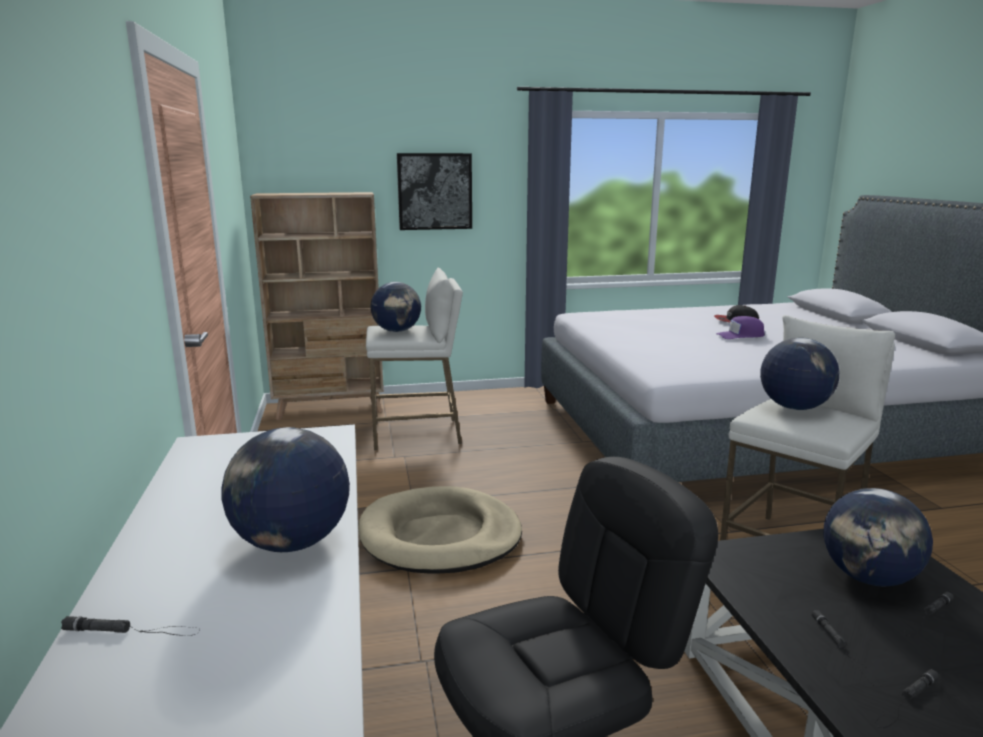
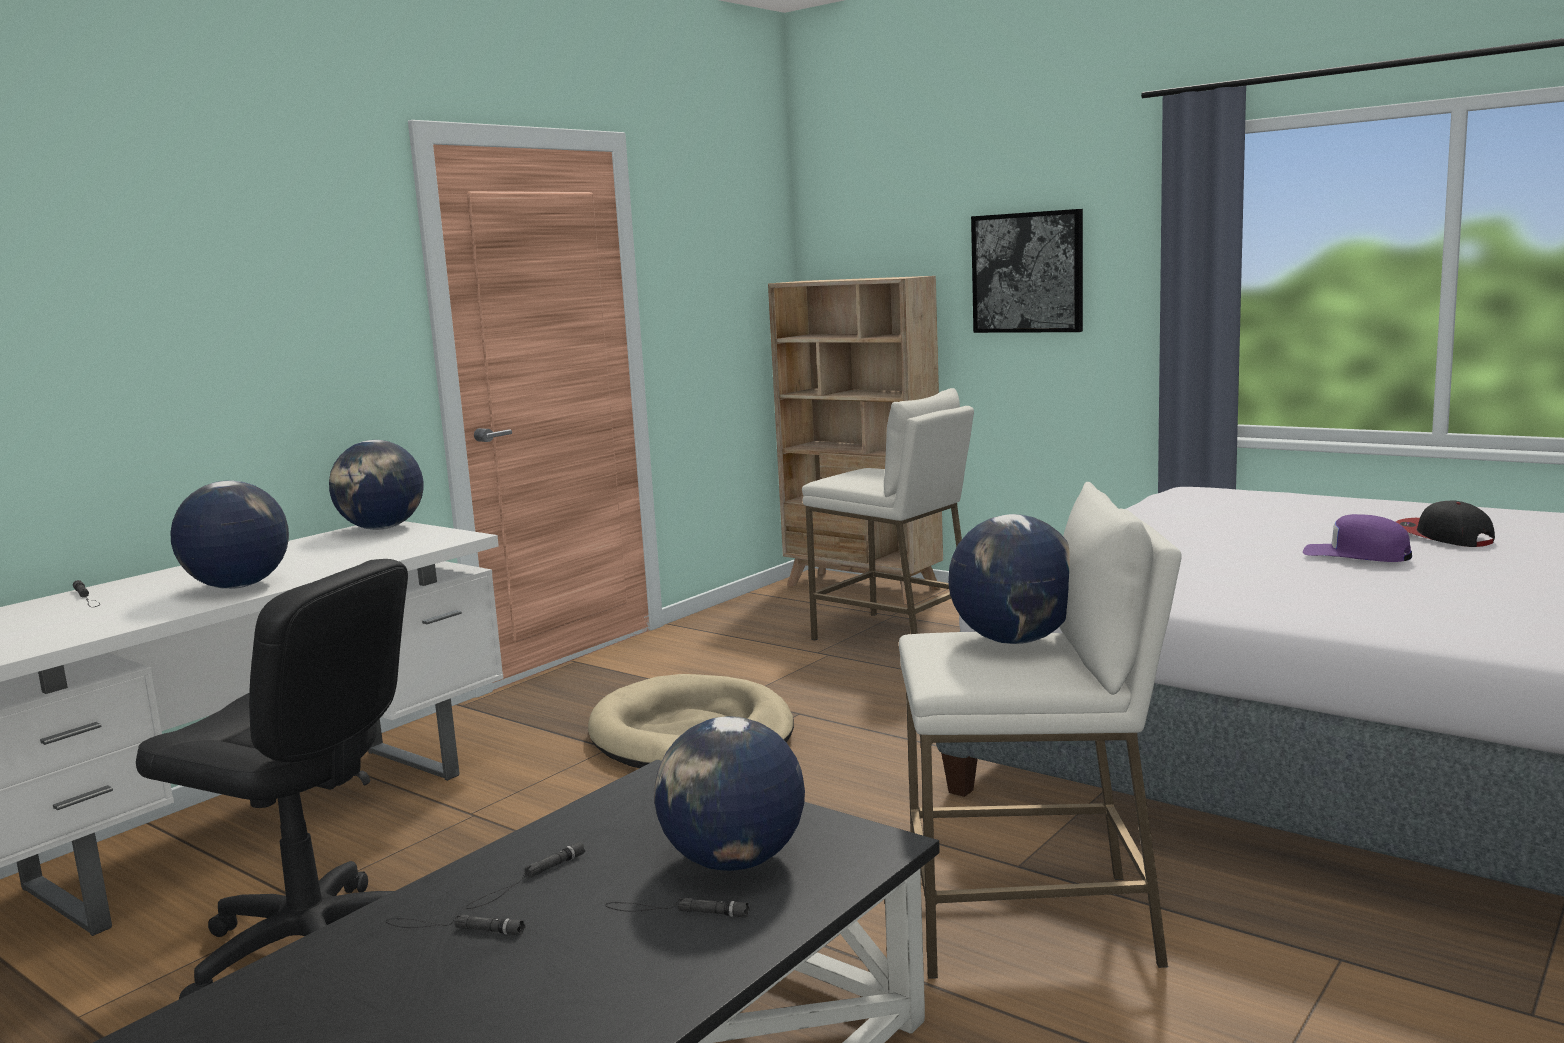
camera: 50 degrees right, 5 degrees down
globe [371,282,421,332] -> globe moved to [329,440,424,530]

